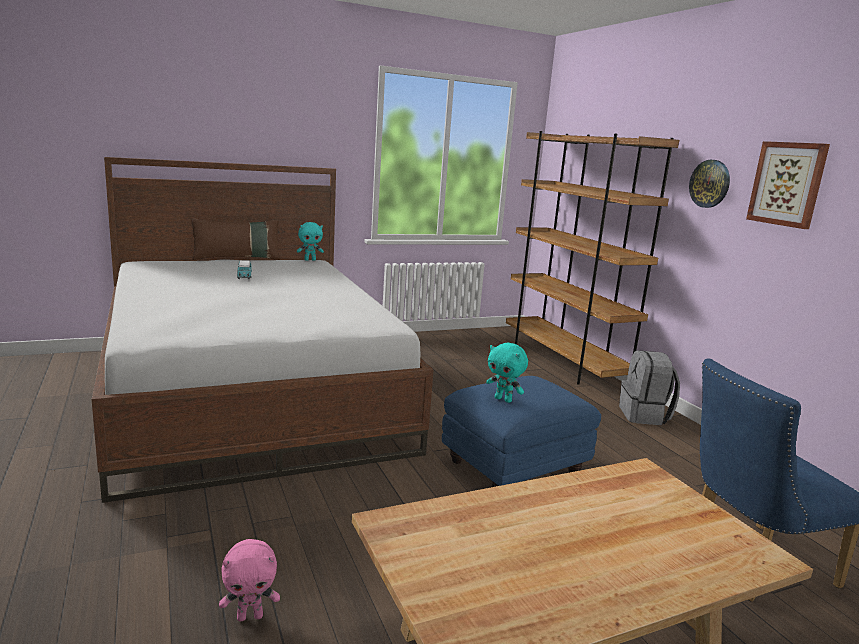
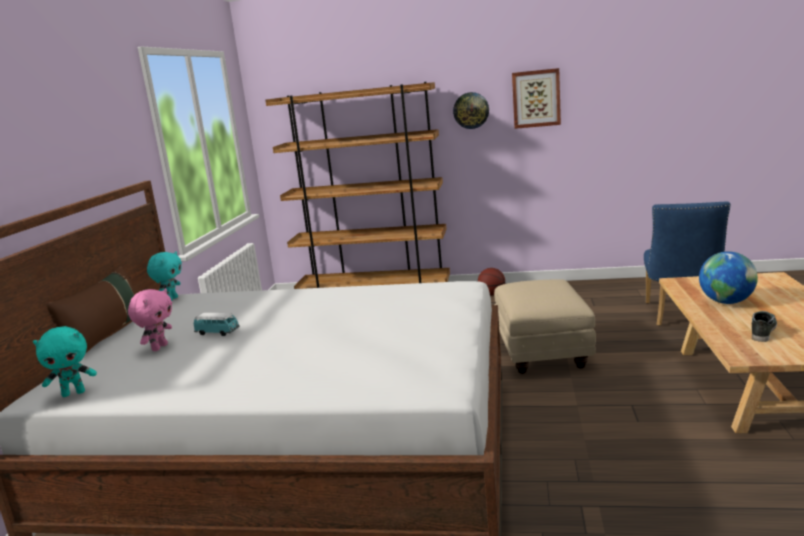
camera: 55 degrees left, 0 degrees up
pink plush toy [219,539,280,621] -> pink plush toy moved to [128,288,172,351]
blue ottoman [442,376,601,487] -> beige ottoman [494,279,596,374]
turquoise plush toy [486,343,528,403] -> turquoise plush toy moved to [33,326,97,397]
grey backpack [619,350,680,425] -> basketball [478,268,505,295]
none -> globe [699,251,758,304]
none -> shoe [752,311,777,342]

